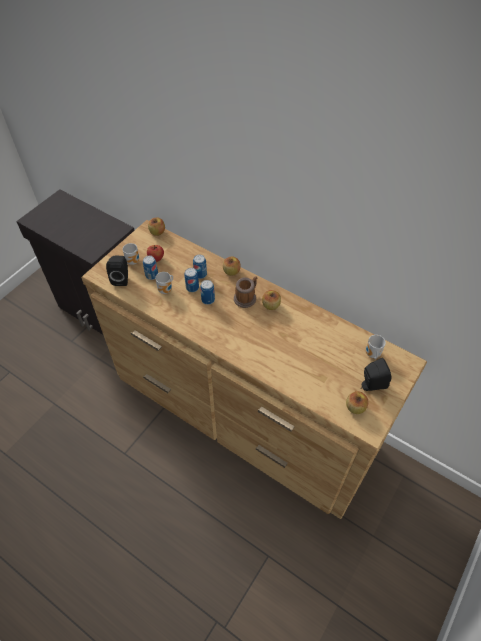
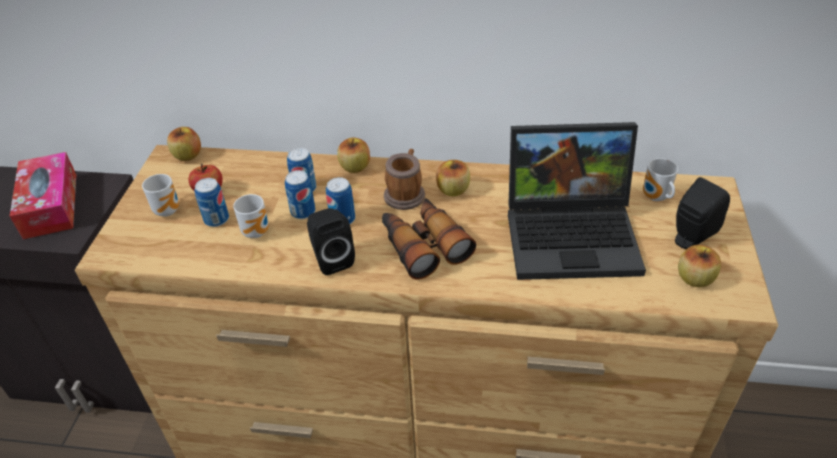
camera: 25 degrees left, 10 degrees down
black speaker [106,256,128,286] -> black speaker moved to [307,208,355,275]
none -> tissue box [10,152,76,239]
none -> binoculars [382,198,476,279]
none -> laptop [508,122,646,280]

